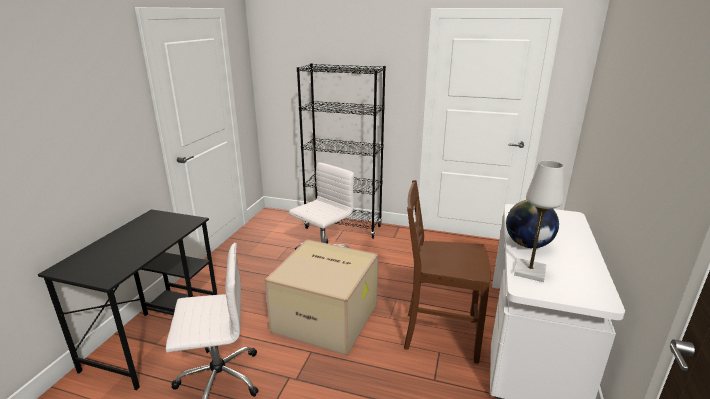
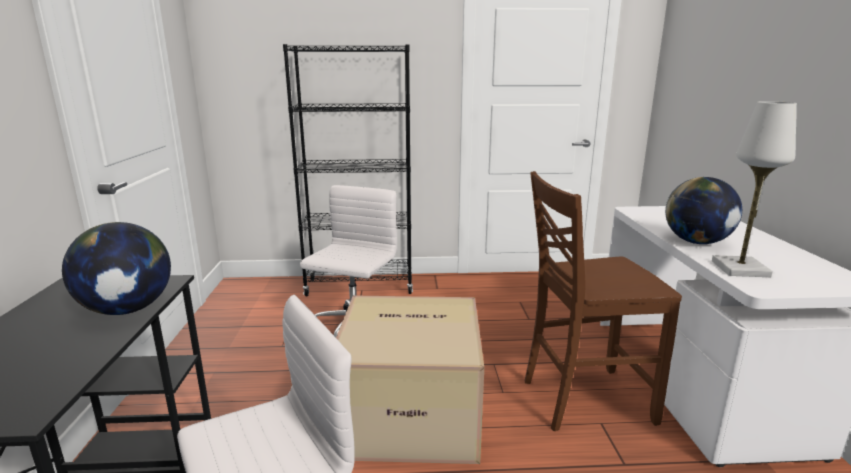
camera: 20 degrees left, 5 degrees down
none -> globe [62,222,171,315]

